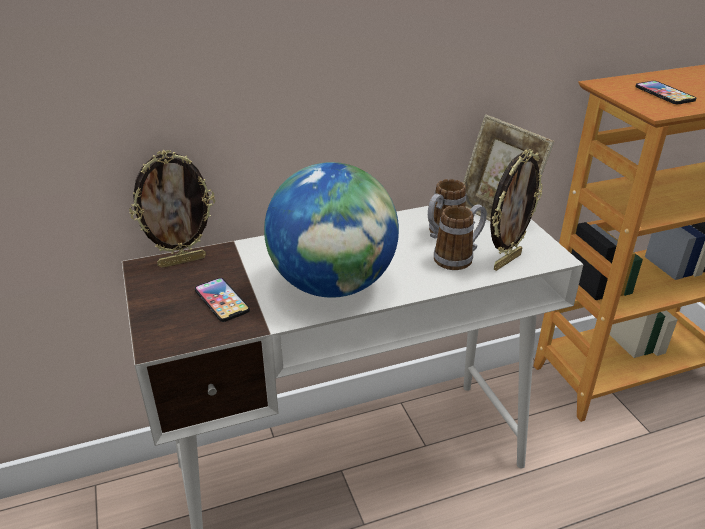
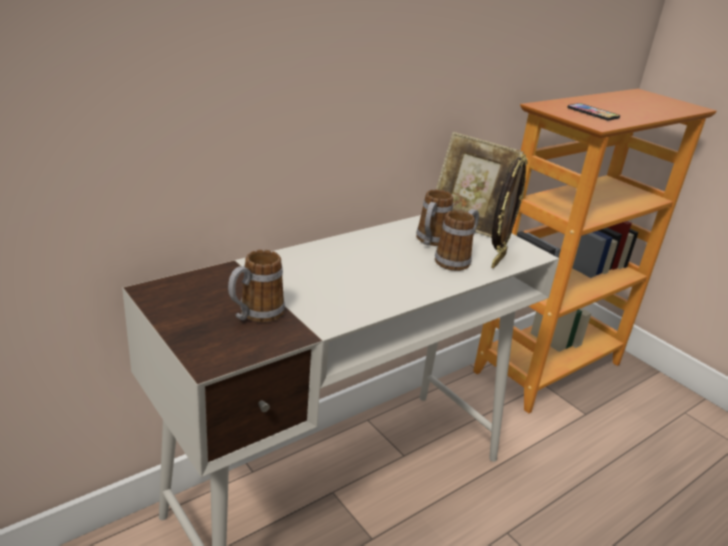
camera: 20 degrees left, 5 degrees down
picture frame [129,150,215,268] -> none
phone [195,278,250,322] -> mug [228,250,285,322]
globe [264,162,399,298] -> none

